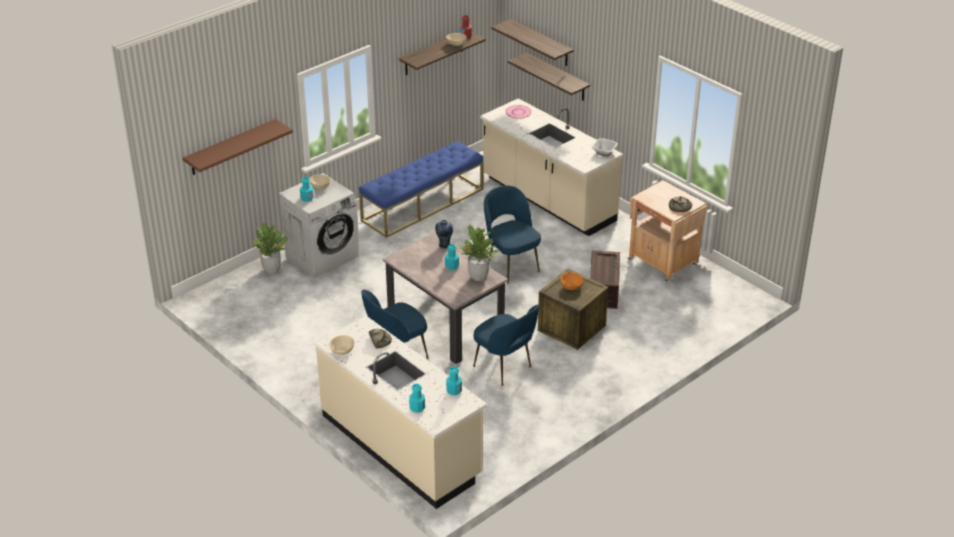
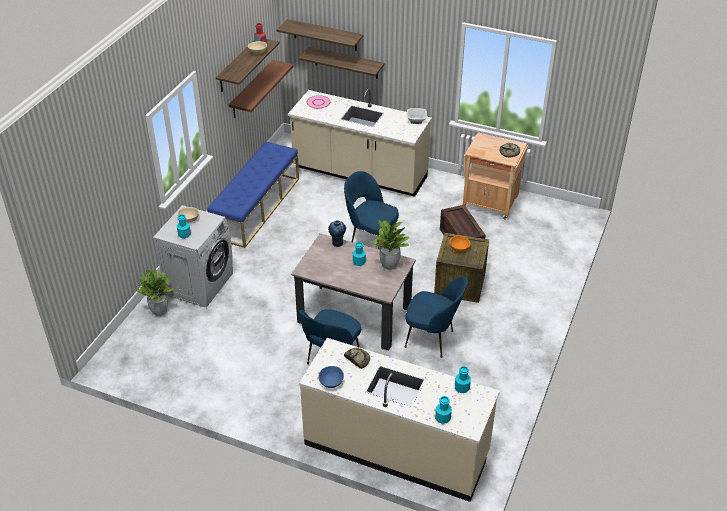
camera: 25 degrees left, 5 degrees up
brown shelf [183,119,293,175] -> brown shelf moved to [229,60,294,118]
beige bowl [330,335,354,355] -> blue bowl [319,366,344,388]

